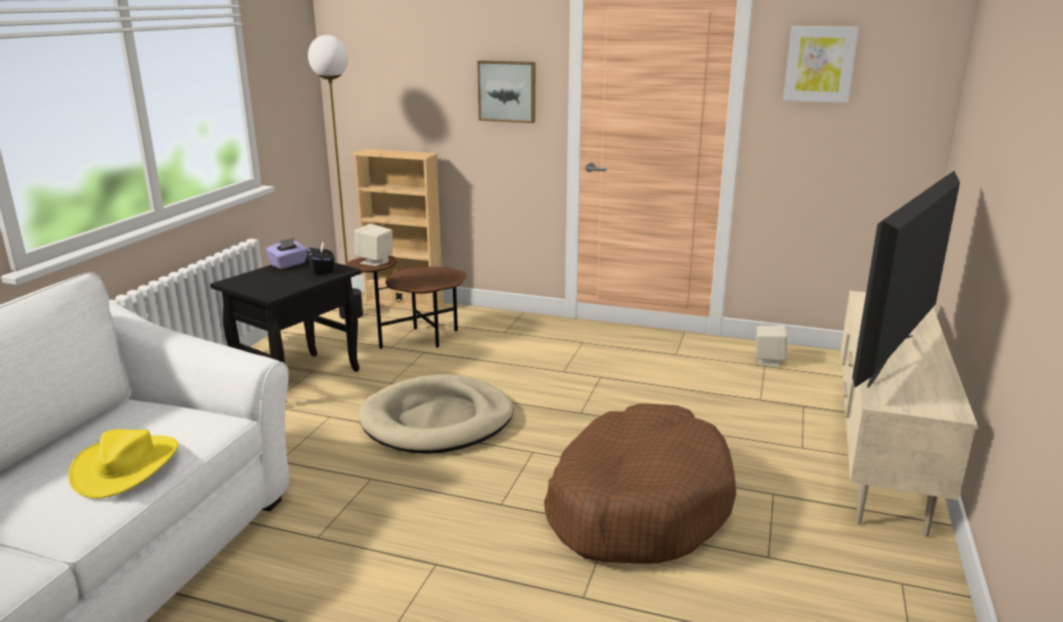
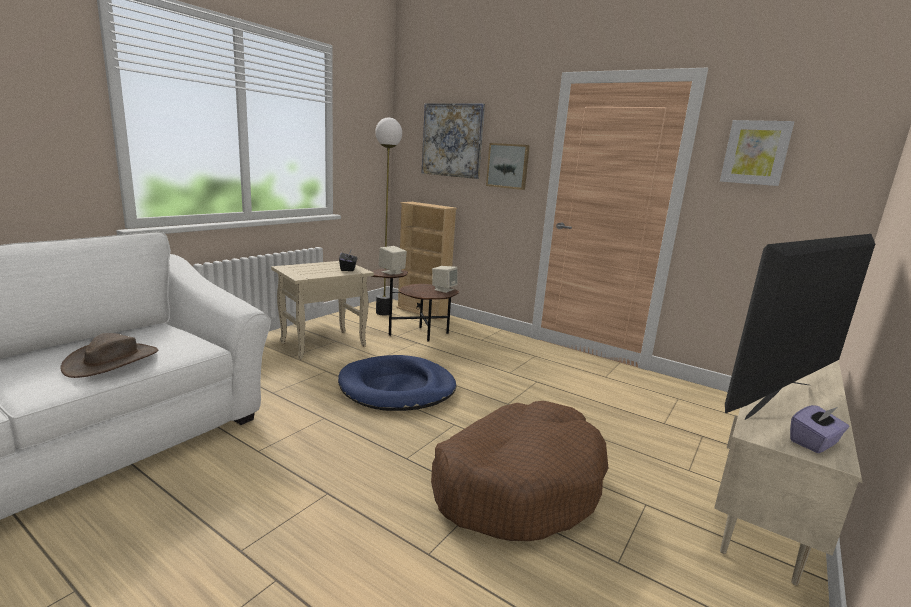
camera: 15 degrees right, 5 degrees down
yellow hat [68,429,178,499] -> brown hat [60,333,158,378]
black side table [210,255,361,400] -> beige side table [271,261,374,360]
purple tissue box [266,237,307,269] -> purple tissue box moved to [790,405,849,453]
beige dog bed [359,374,514,454] -> blue dog bed [338,355,456,411]
beige speaker [756,326,787,367] -> beige speaker moved to [432,266,457,293]
none -> picture [422,103,485,179]

